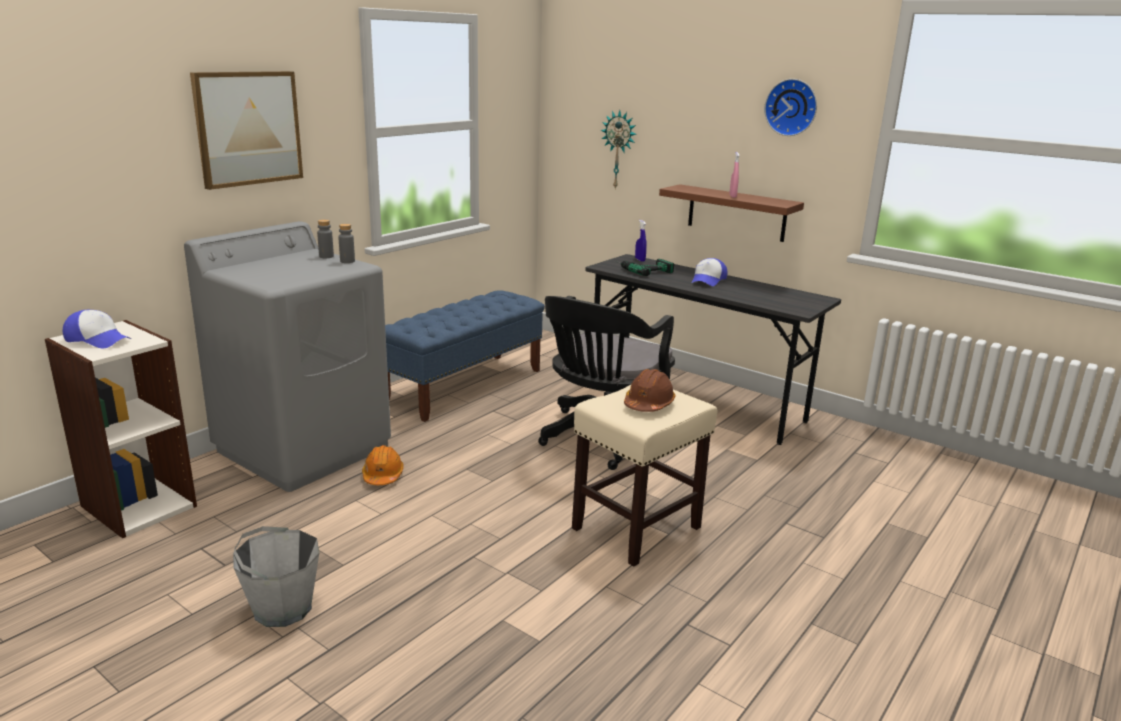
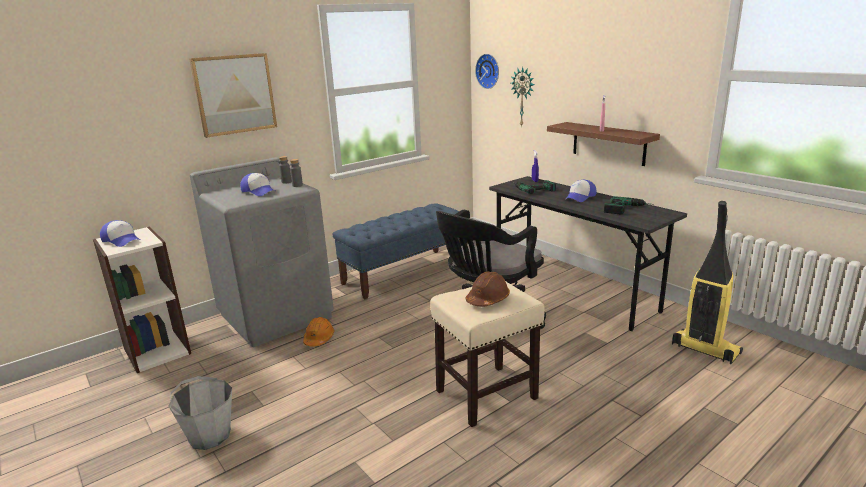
camera: 15 degrees right, 0 degrees up
wall clock [764,79,817,136] -> wall clock moved to [475,54,499,89]
none -> cap [240,173,277,196]
none -> power drill [604,196,655,215]
none -> vacuum cleaner [672,201,743,364]

